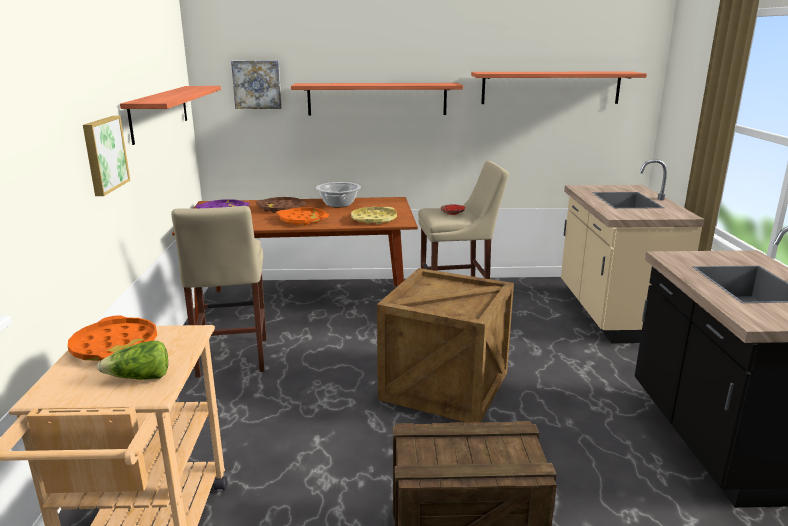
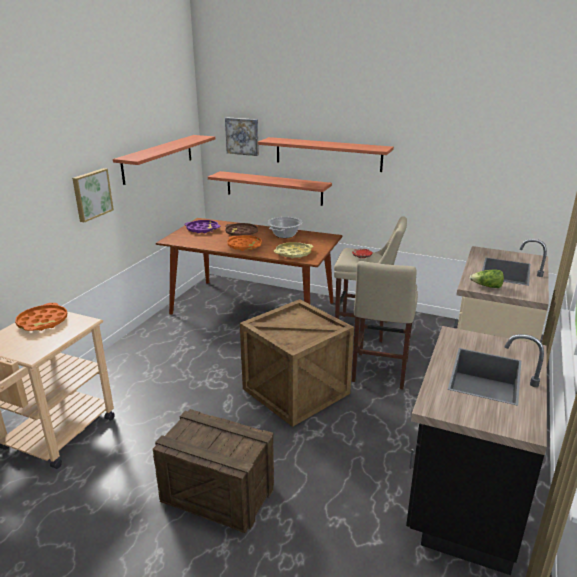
camera: 25 degrees right, 5 degrees up
lettuce [97,341,168,380] -> lettuce moved to [469,270,504,288]
beige stool [171,206,267,378] -> beige stool moved to [352,261,418,389]
shelf [471,72,647,104] -> shelf moved to [208,171,332,206]

